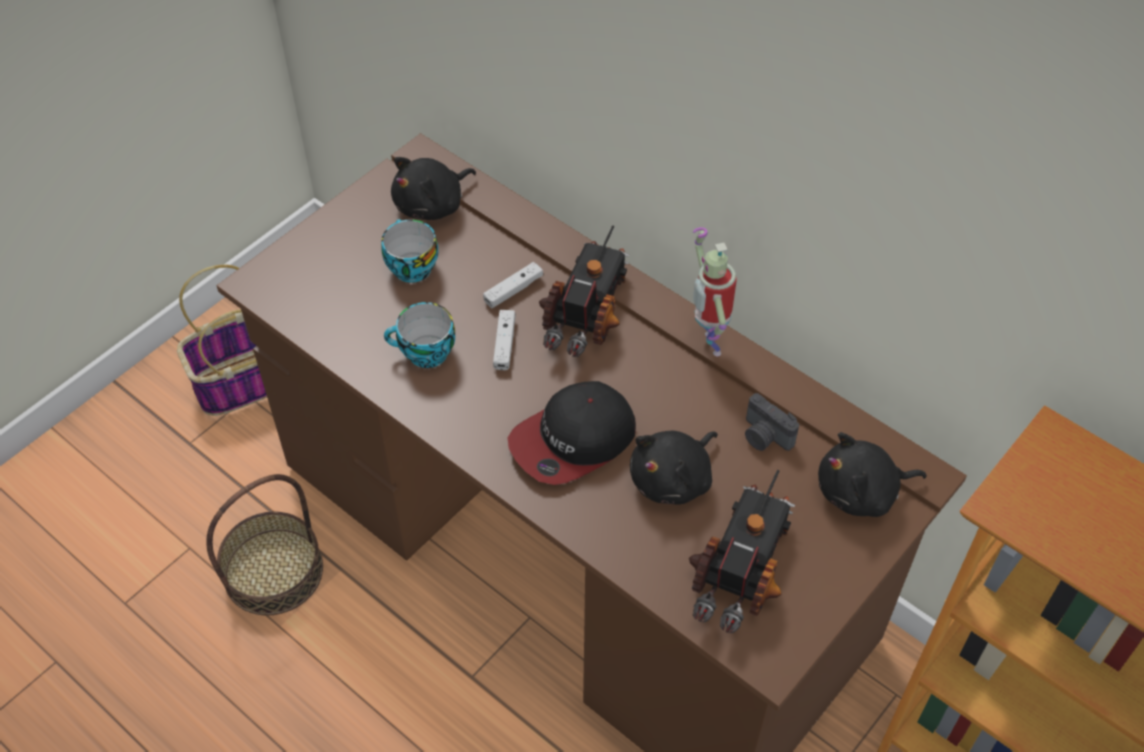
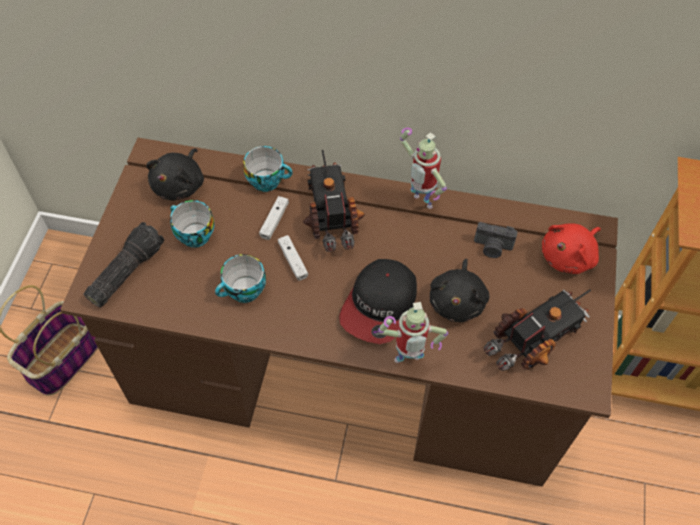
camera: 30 degrees left, 5 degrees up
basket [207,474,323,615] -> none
toy truck [689,470,795,633] -> toy truck turned 60 degrees clockwise [484,289,591,371]
black plush toy [818,432,927,517] -> red plush toy [542,223,601,274]
none -> flashlight [84,222,164,308]
none -> cup [243,146,293,192]
none -> toy robot [378,302,448,363]

